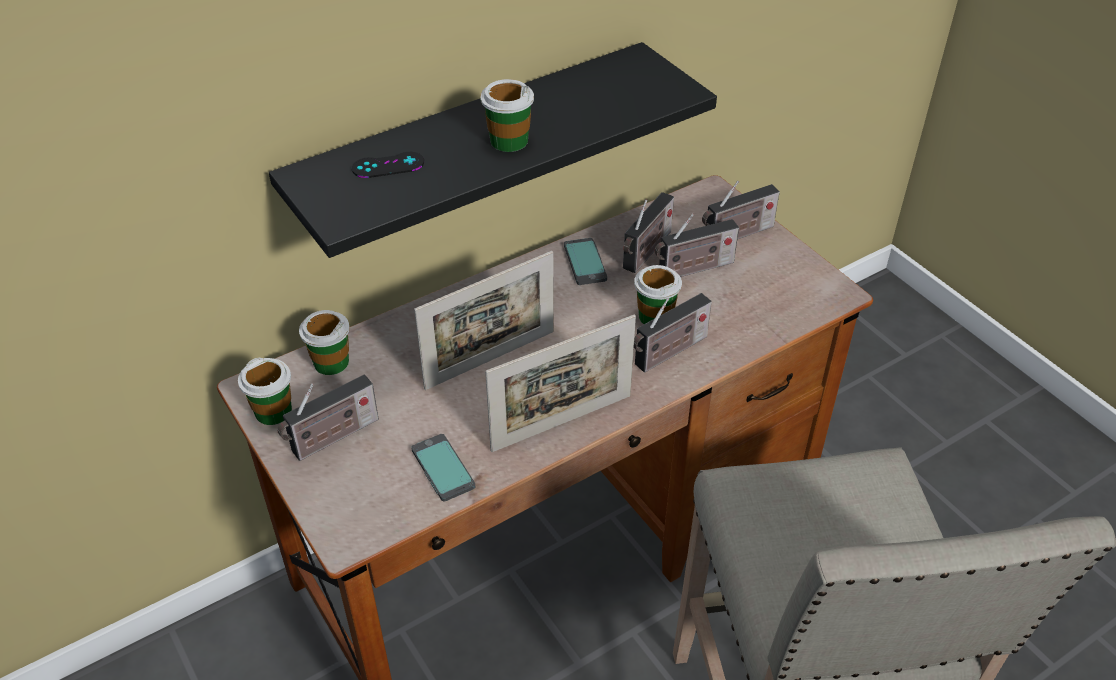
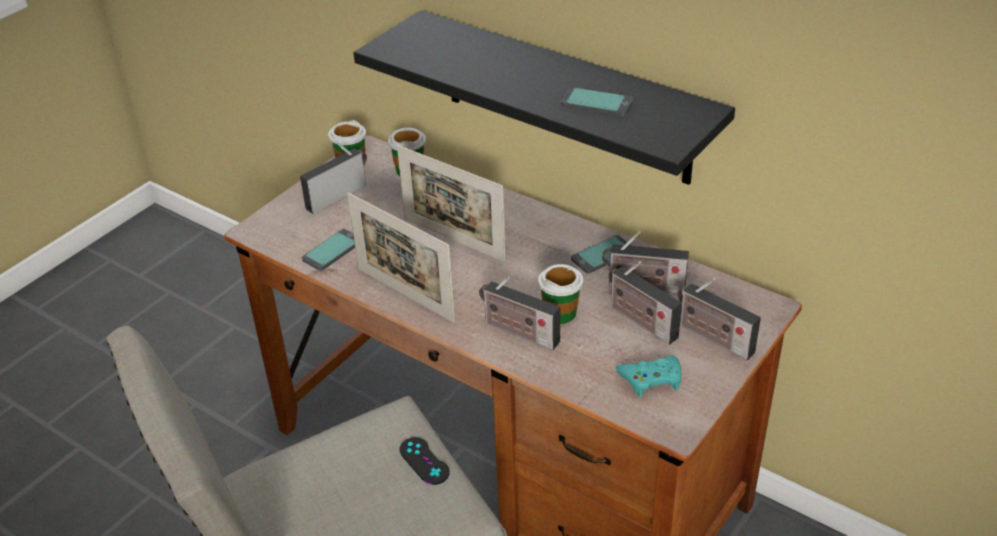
camera: 70 degrees right, 5 degrees down
radio [277,375,379,461] -> radio turned 105 degrees clockwise [300,141,367,214]
black game controller [352,152,424,178] -> black game controller moved to [399,437,450,485]
cup [480,79,534,152] -> none
none -> phone [561,87,634,117]
none -> turquoise game controller [616,356,681,397]

